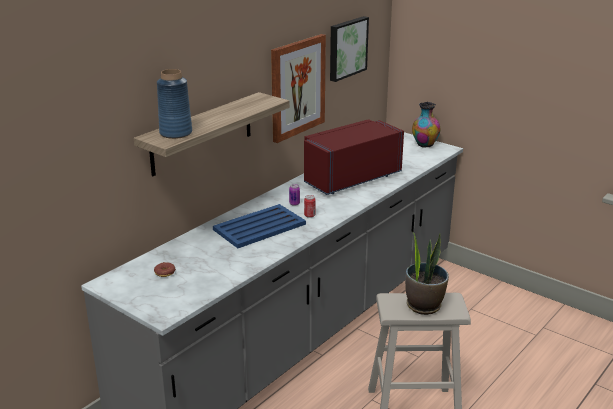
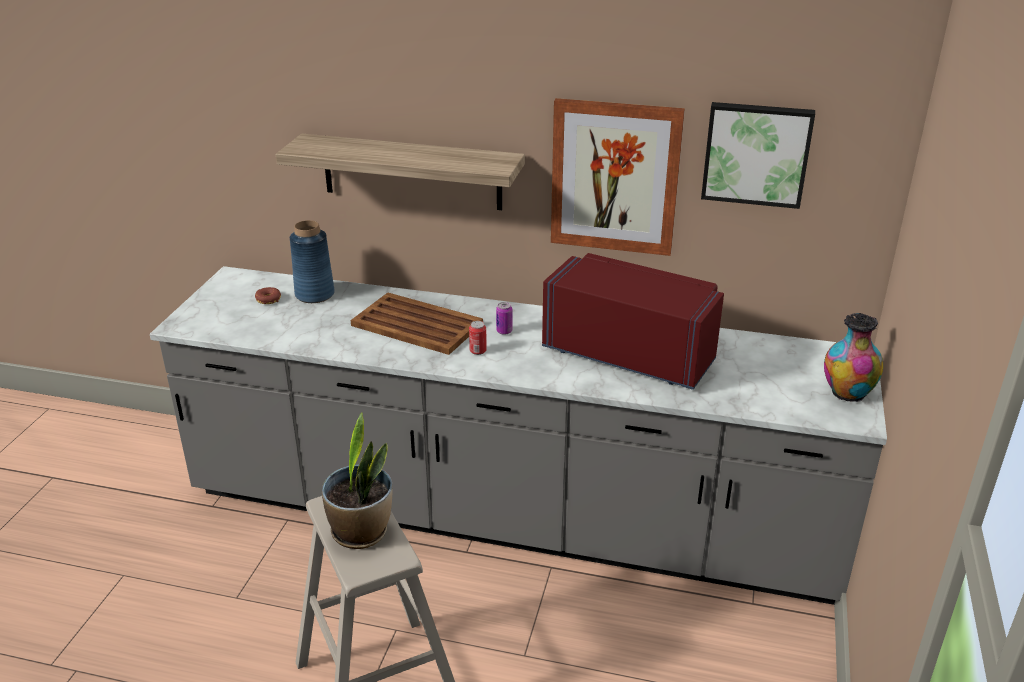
camera: 65 degrees right, 5 degrees up
blue vase [157,69,192,139] -> blue vase moved to [290,220,335,303]
blue tray [213,204,306,248] -> brown tray [351,293,483,355]

